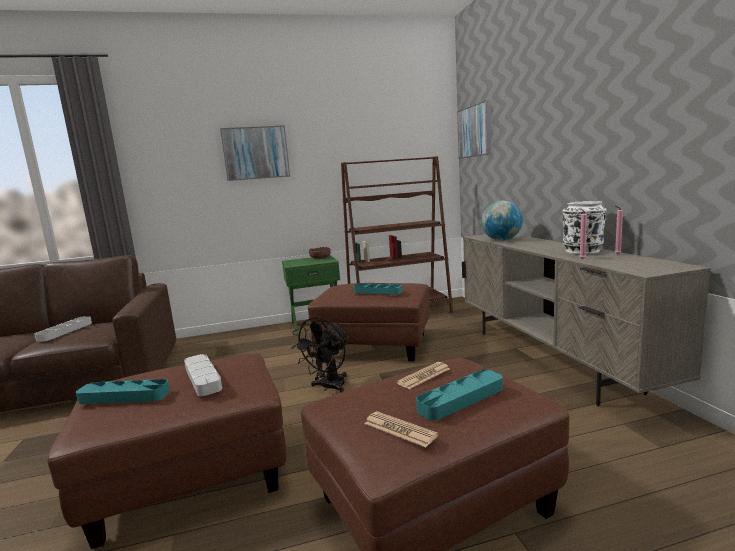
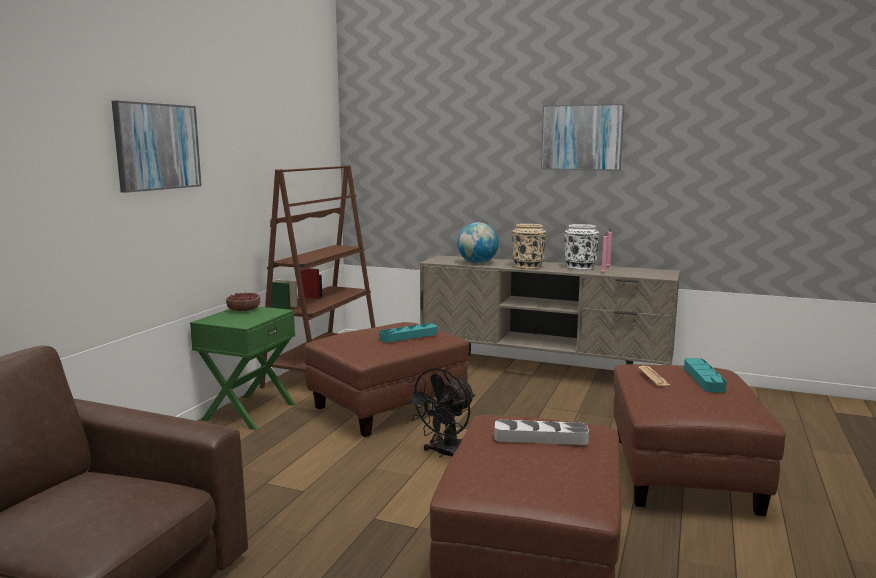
camera: 55 degrees left, 0 degrees up
grey tray [34,316,92,342] -> none
turquoise tray [76,379,170,404] -> none
black fan [291,317,349,393] -> black fan turned 60 degrees clockwise [405,368,475,458]
newspaper [364,411,438,447] -> none
picture [457,100,491,159] -> picture moved to [541,104,624,171]
none -> beige vase [512,224,546,269]

